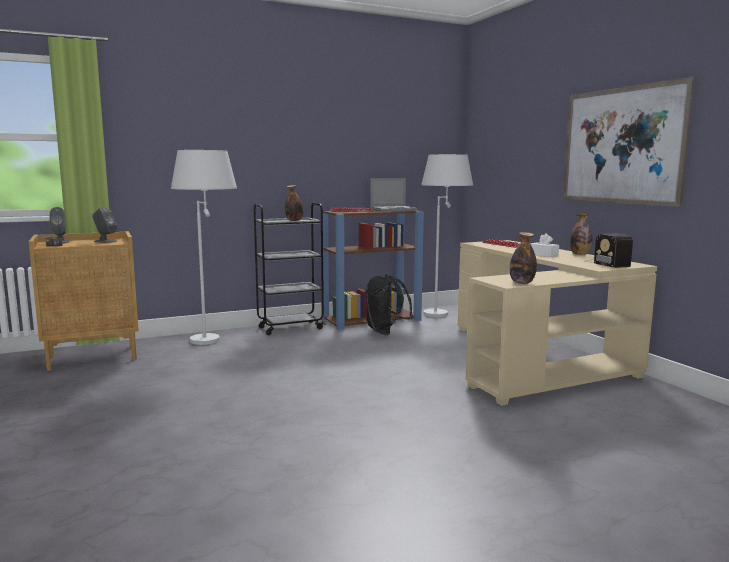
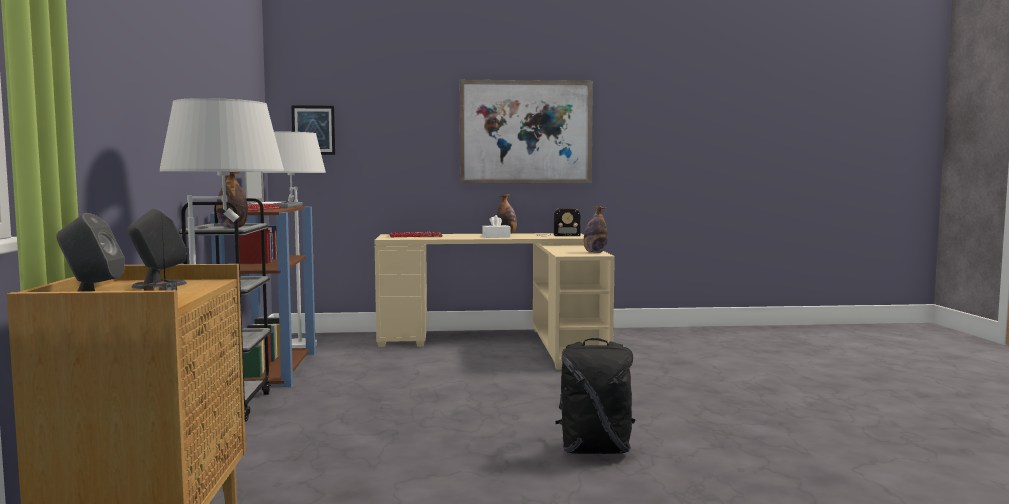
camera: 70 degrees left, 5 degrees down
black backpack [366,274,413,335] -> black backpack moved to [555,338,636,454]
none -> picture [291,105,335,155]

